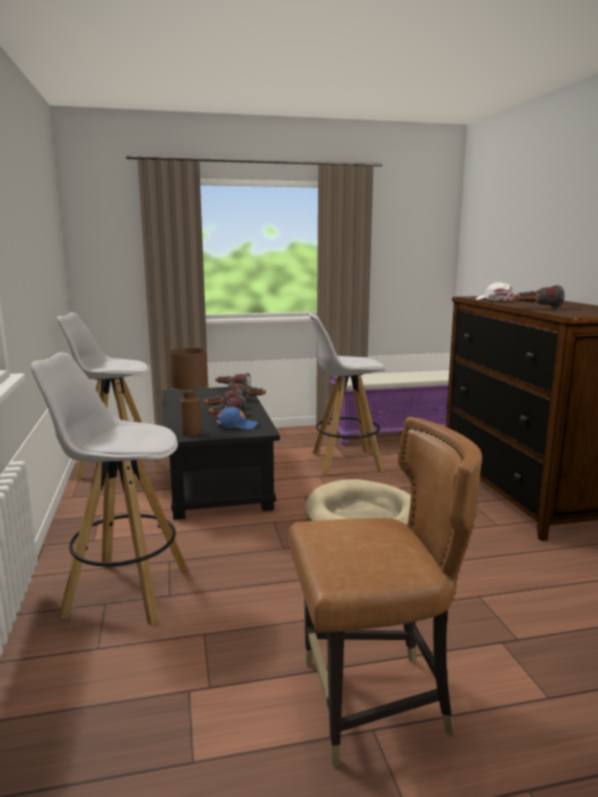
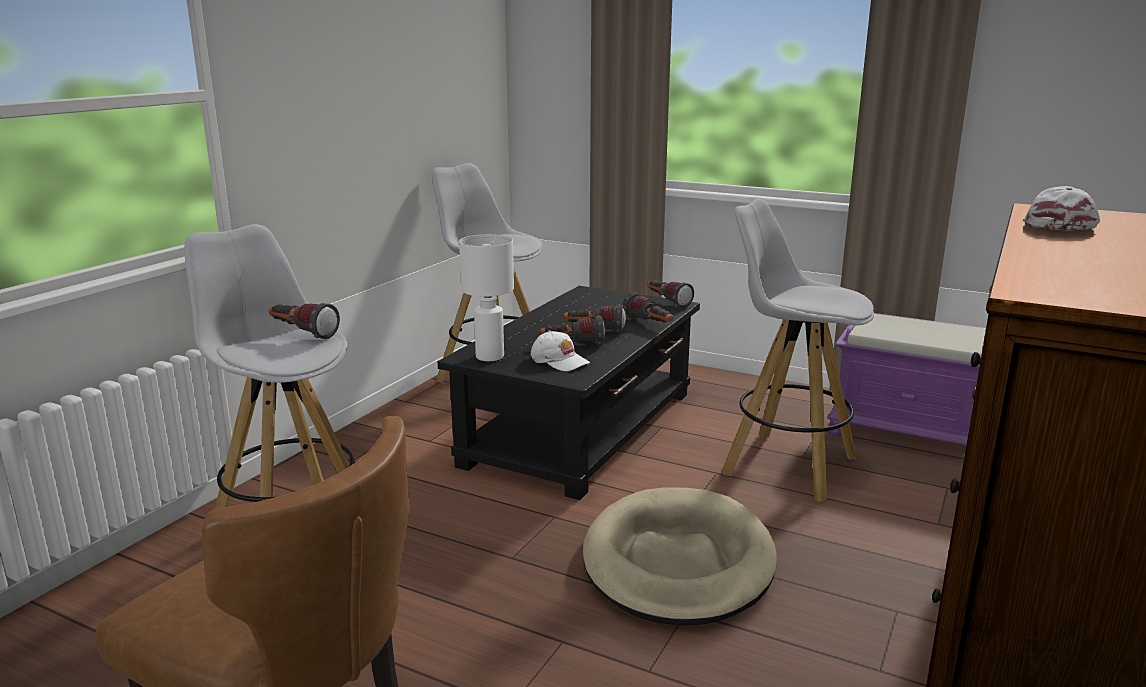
camera: 40 degrees right, 5 degrees up
brown table lamp [169,348,208,436] -> white table lamp [459,234,514,361]
blue cap [215,407,258,429] -> white cap [531,331,590,371]
flashlight [514,285,565,308] -> flashlight moved to [269,303,340,339]

